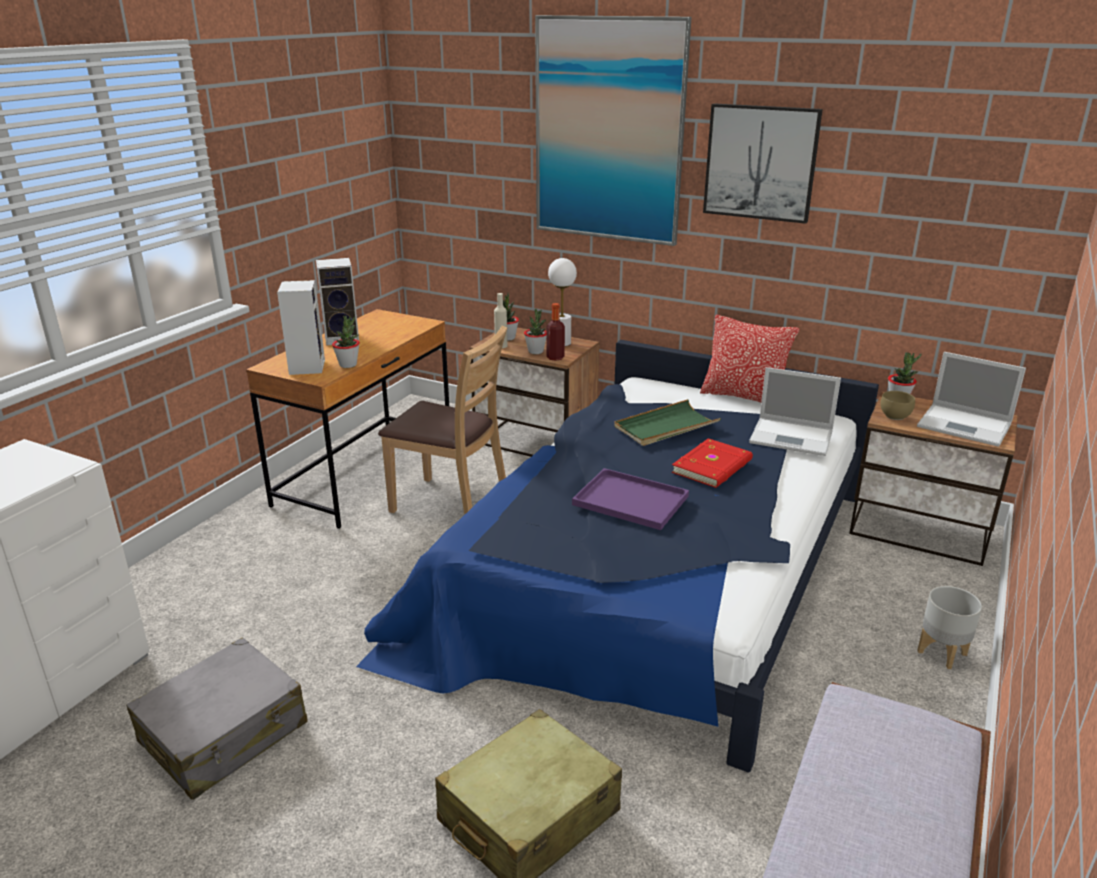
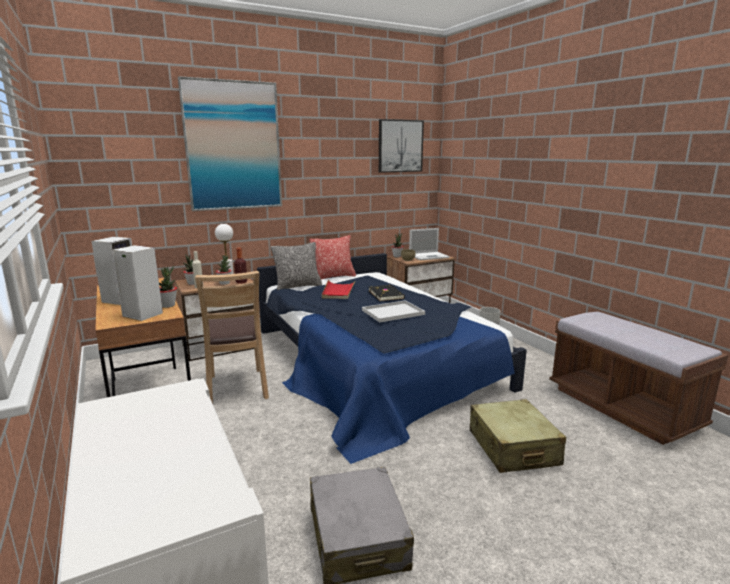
camera: 55 degrees left, 10 degrees down
brown chair [378,326,507,515] -> brown chair turned 105 degrees clockwise [195,271,269,404]
purple tray [572,468,689,530] -> white tray [362,300,425,323]
green tray [614,399,721,446] -> red tray [322,280,356,299]
red book [671,438,753,488] -> black book [369,285,405,302]
picture [703,103,823,224] -> picture moved to [379,119,424,173]
laptop [749,367,841,456] -> none
none -> pillow [271,242,322,290]

